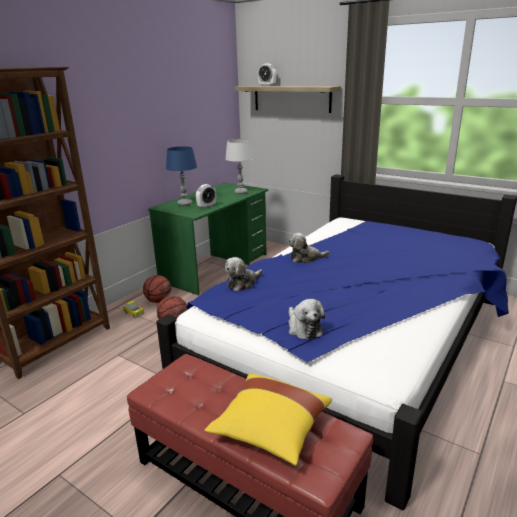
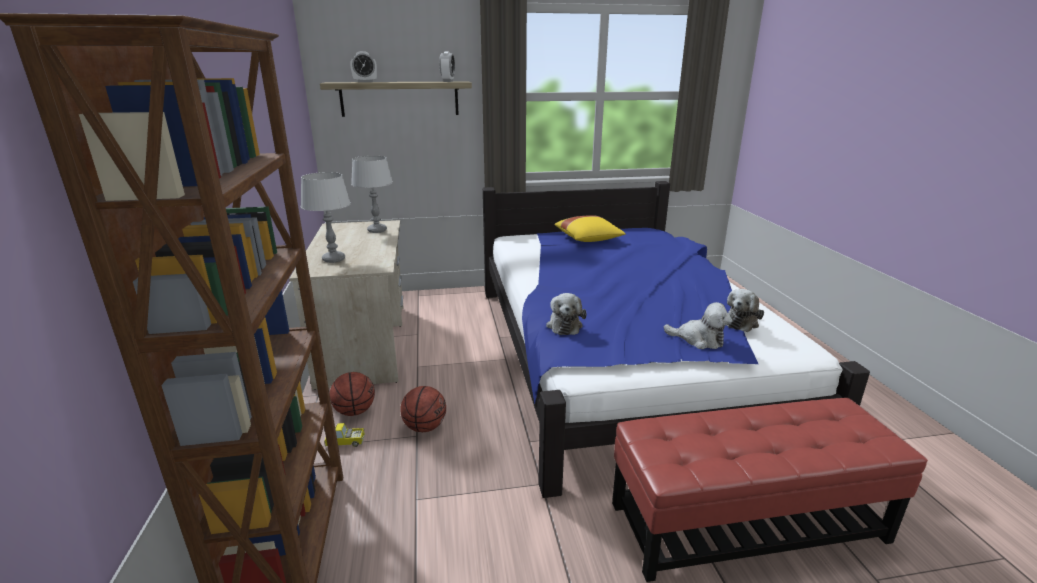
camera: 45 degrees left, 0 degrees up
green desk [148,183,268,295] -> beige desk [289,220,404,390]
blue table lamp [166,146,197,206] -> grey table lamp [301,172,351,263]
alarm clock [196,184,216,209] -> alarm clock moved to [439,52,455,82]
yellow pillow [205,374,332,466] -> yellow pillow moved to [555,215,626,242]
plush toy [288,233,330,264] -> plush toy moved to [726,289,764,332]

